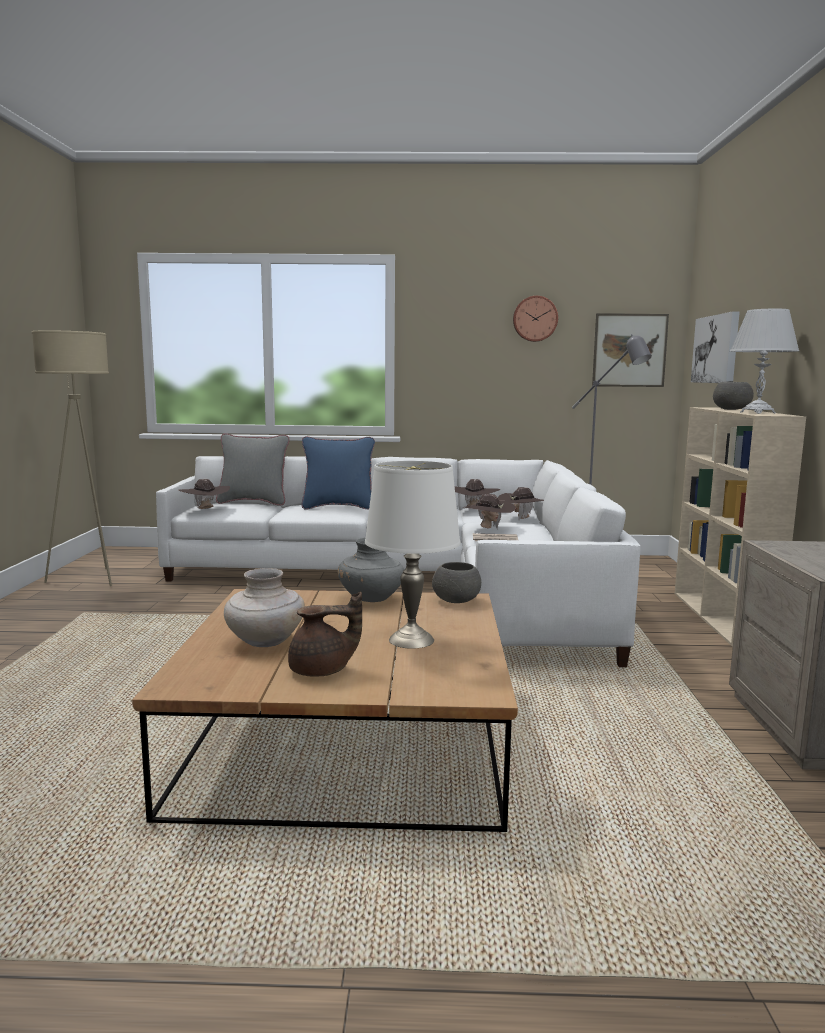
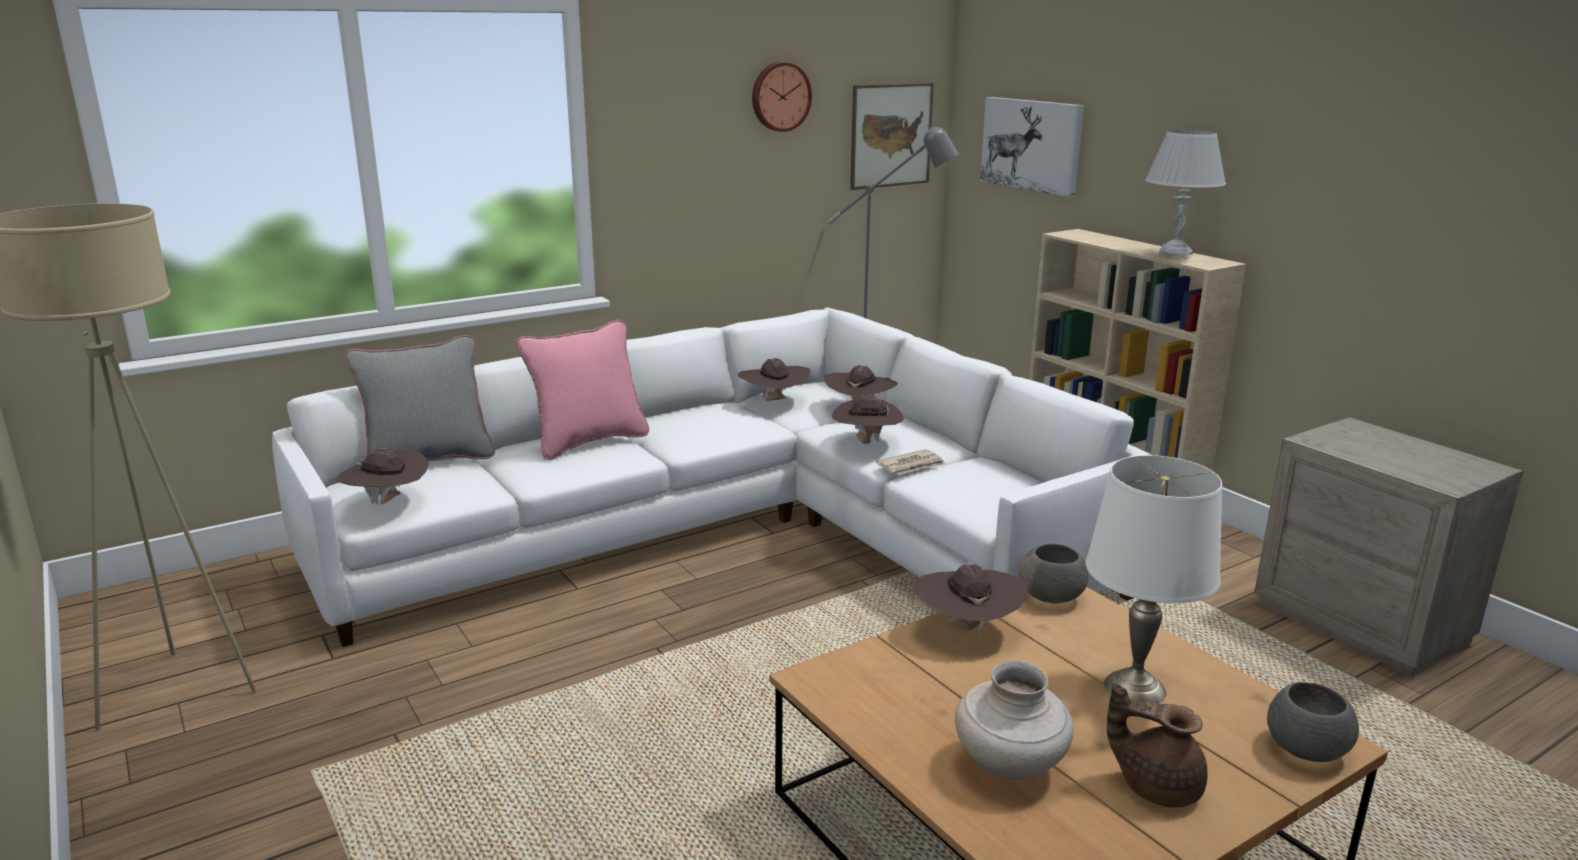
camera: 35 degrees left, 10 degrees up
brown teapot [288,591,362,676] -> brown teapot turned 105 degrees counterclockwise [1107,682,1207,808]
blue pillow [301,436,375,510] -> pink pillow [516,320,649,460]
grey vase [338,538,404,602] -> brown hat [912,564,1027,637]
grey bowl [713,382,754,410] -> grey bowl moved to [1267,682,1359,762]

